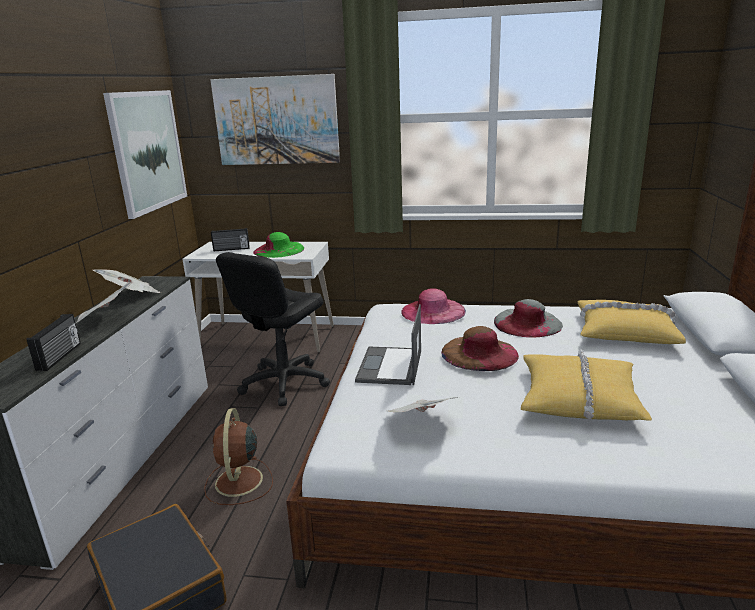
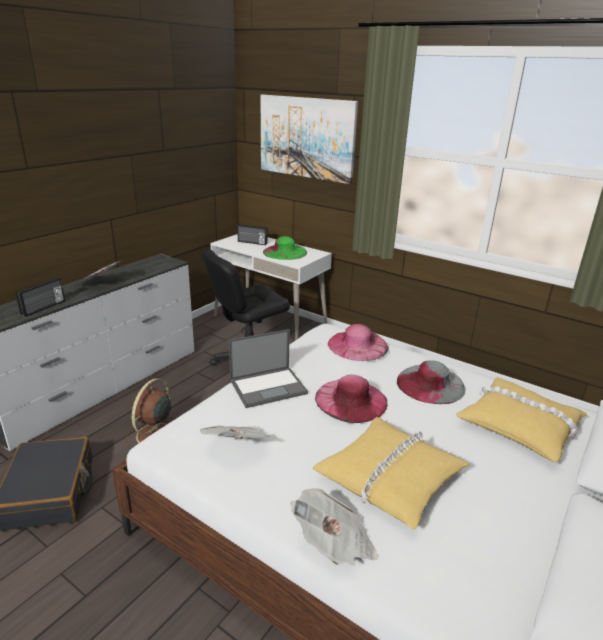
camera: 25 degrees right, 5 degrees up
newspaper [93,269,161,293] -> newspaper moved to [291,488,379,566]
picture [103,90,187,219] -> none
laptop [355,304,421,385] -> laptop turned 150 degrees counterclockwise [229,329,308,408]
brown hat [441,326,519,371] -> pink hat [315,375,388,423]

